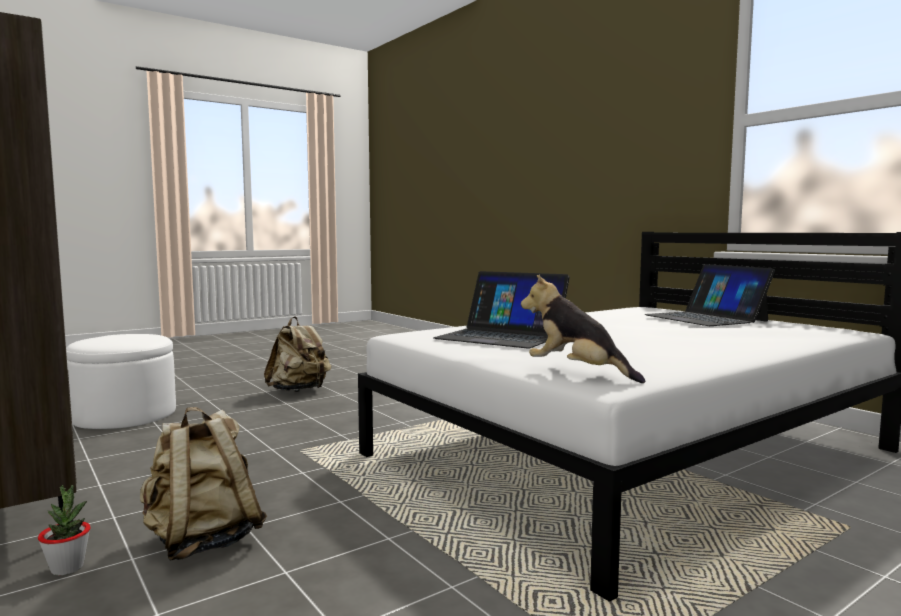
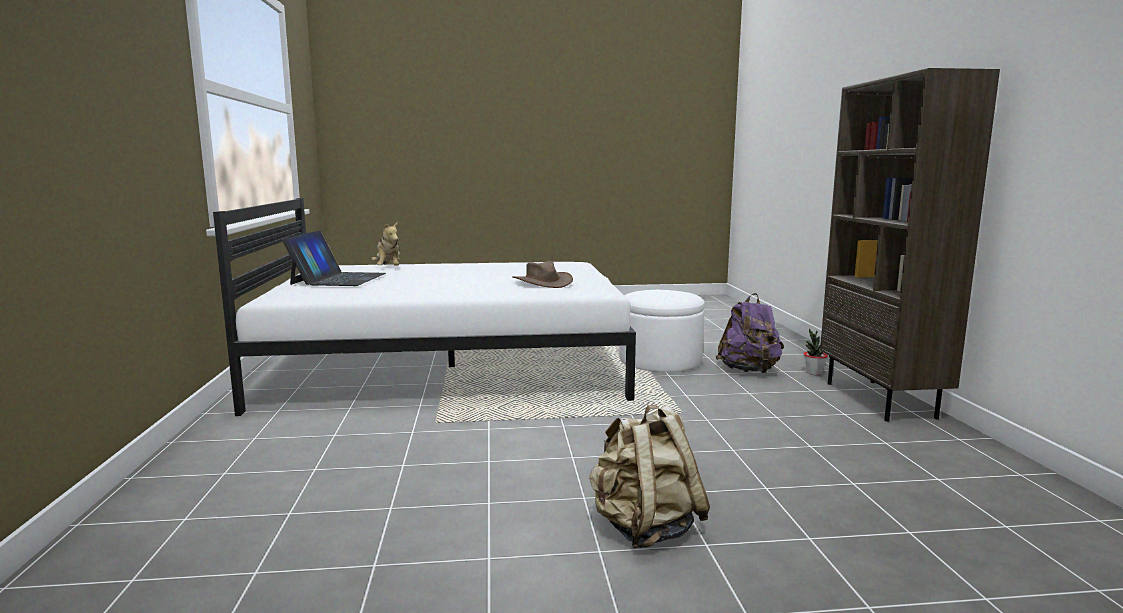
camera: 150 degrees left, 5 degrees up
white ottoman [66,334,176,429] -> white ottoman moved to [619,290,705,372]
beige backpack [140,407,267,561] -> purple backpack [716,293,784,373]
laptop [433,271,570,349] -> brown hat [512,261,573,288]
plush toy [521,274,645,383] -> plush toy moved to [372,222,400,266]

